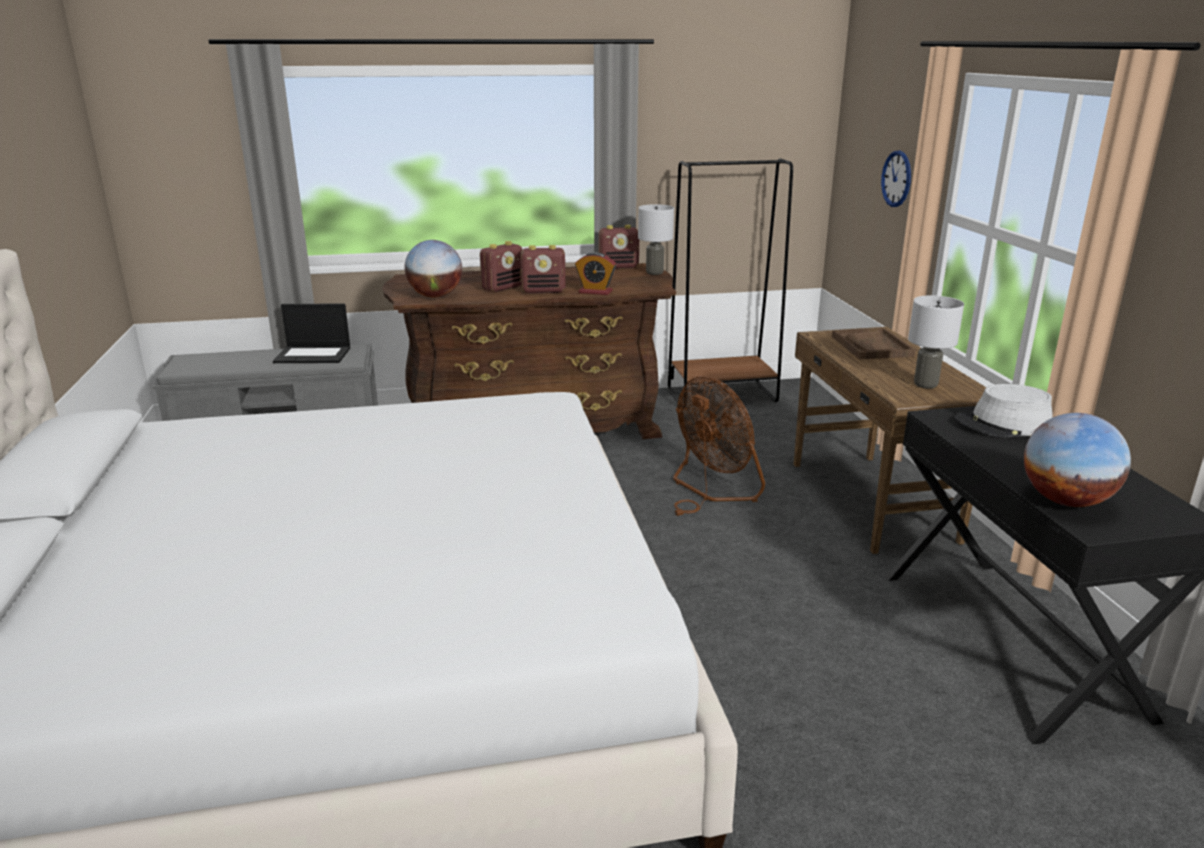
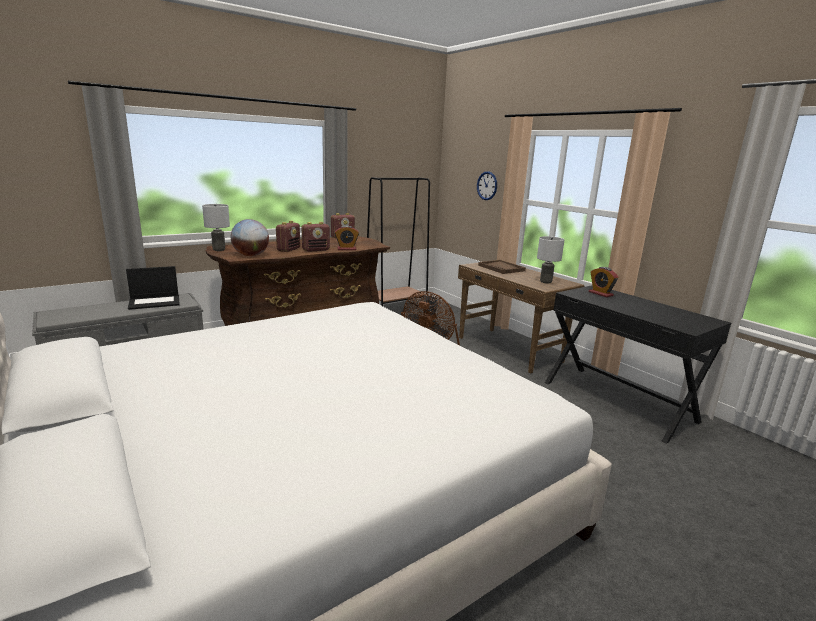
camera: 25 degrees left, 5 degrees down
white table lamp [638,204,674,275] -> white table lamp moved to [202,204,230,251]
grey hat [955,384,1052,437] -> alarm clock [589,267,618,297]
globe [1024,413,1131,507] -> none

